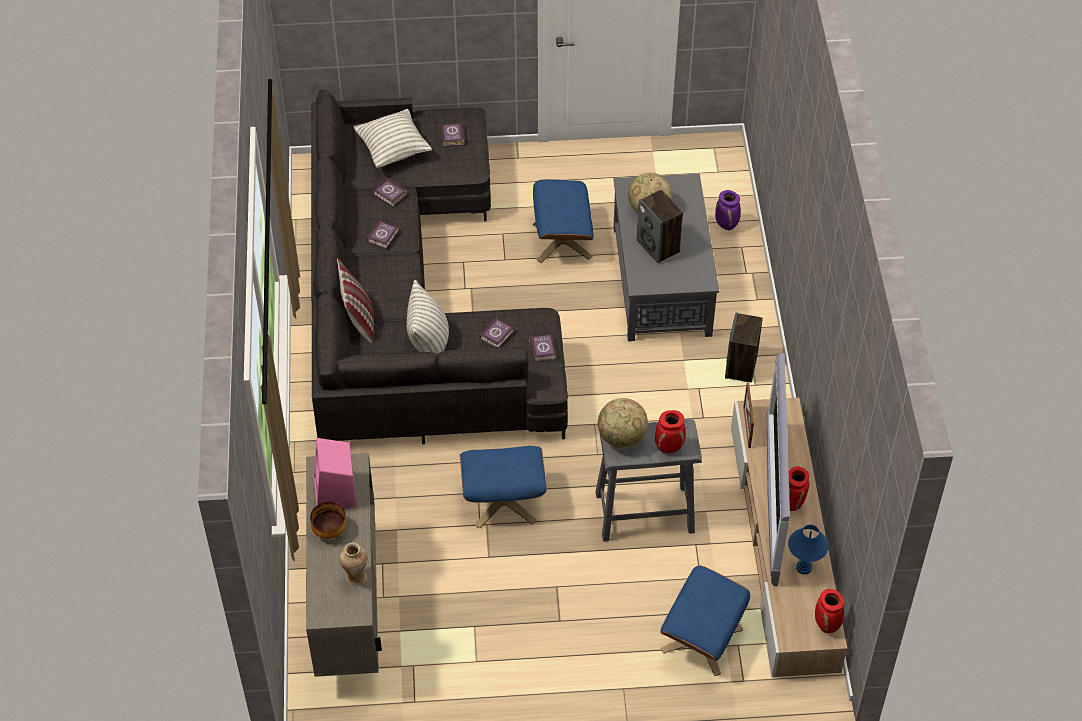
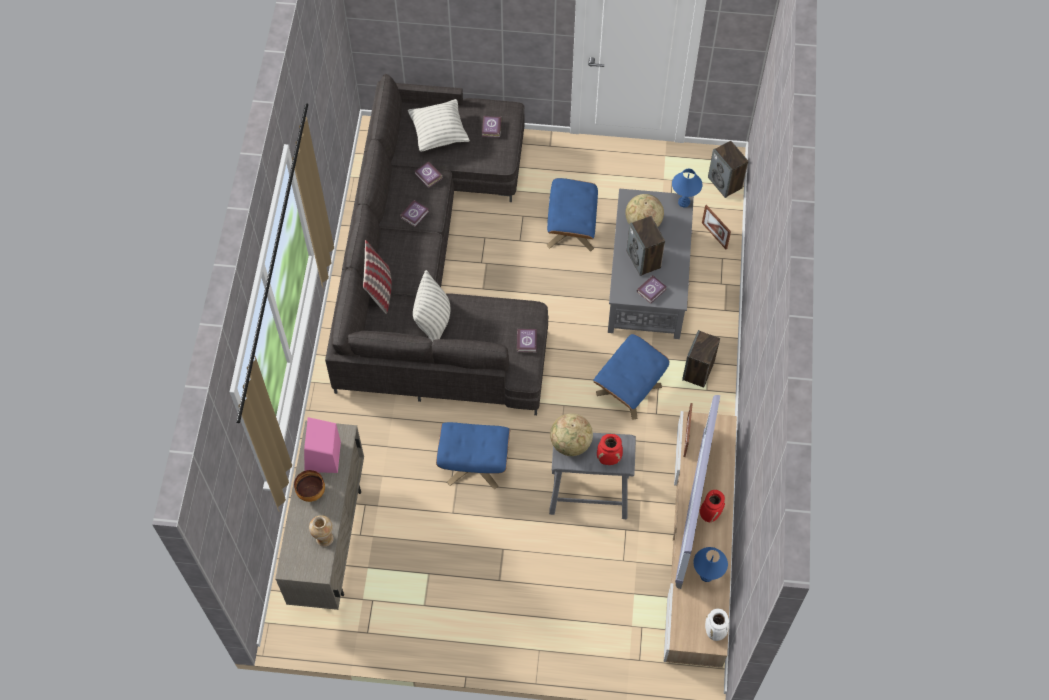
camera: 10 degrees right, 10 degrees up
book [479,318,514,347] -> book moved to [637,275,667,304]
blue ottoman [660,565,750,676] -> blue ottoman moved to [593,334,670,420]
purple vase [715,190,741,230] -> picture frame [702,205,731,249]
red vase [815,589,844,633] -> white vase [705,609,729,641]
none -> blue table lamp [672,169,702,207]
none -> speaker [708,141,749,198]

